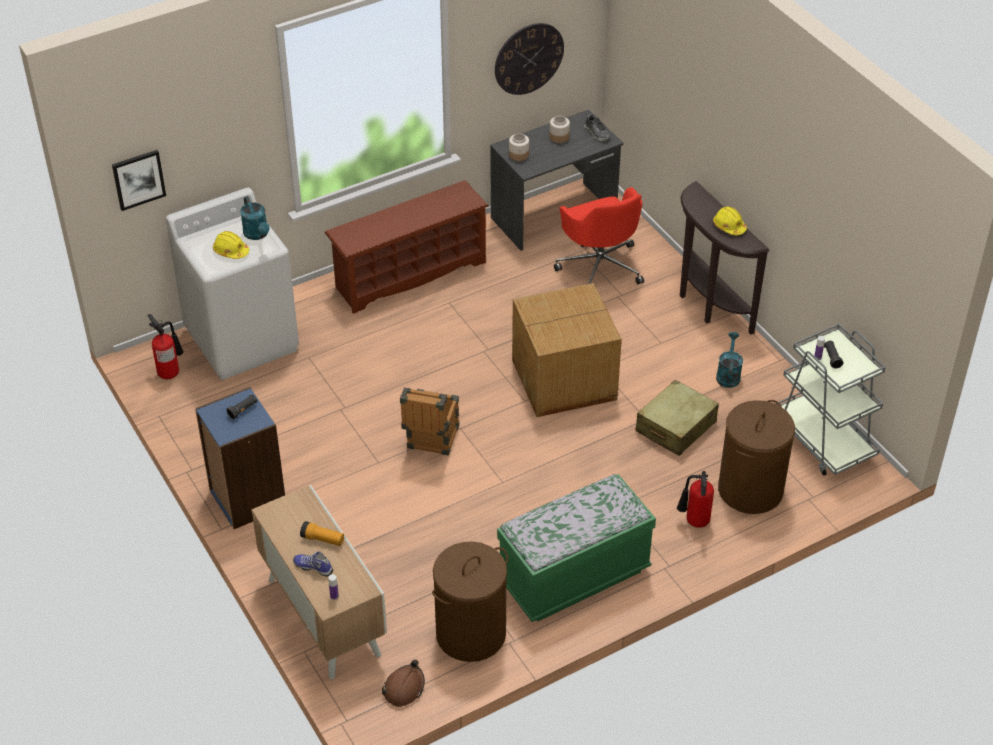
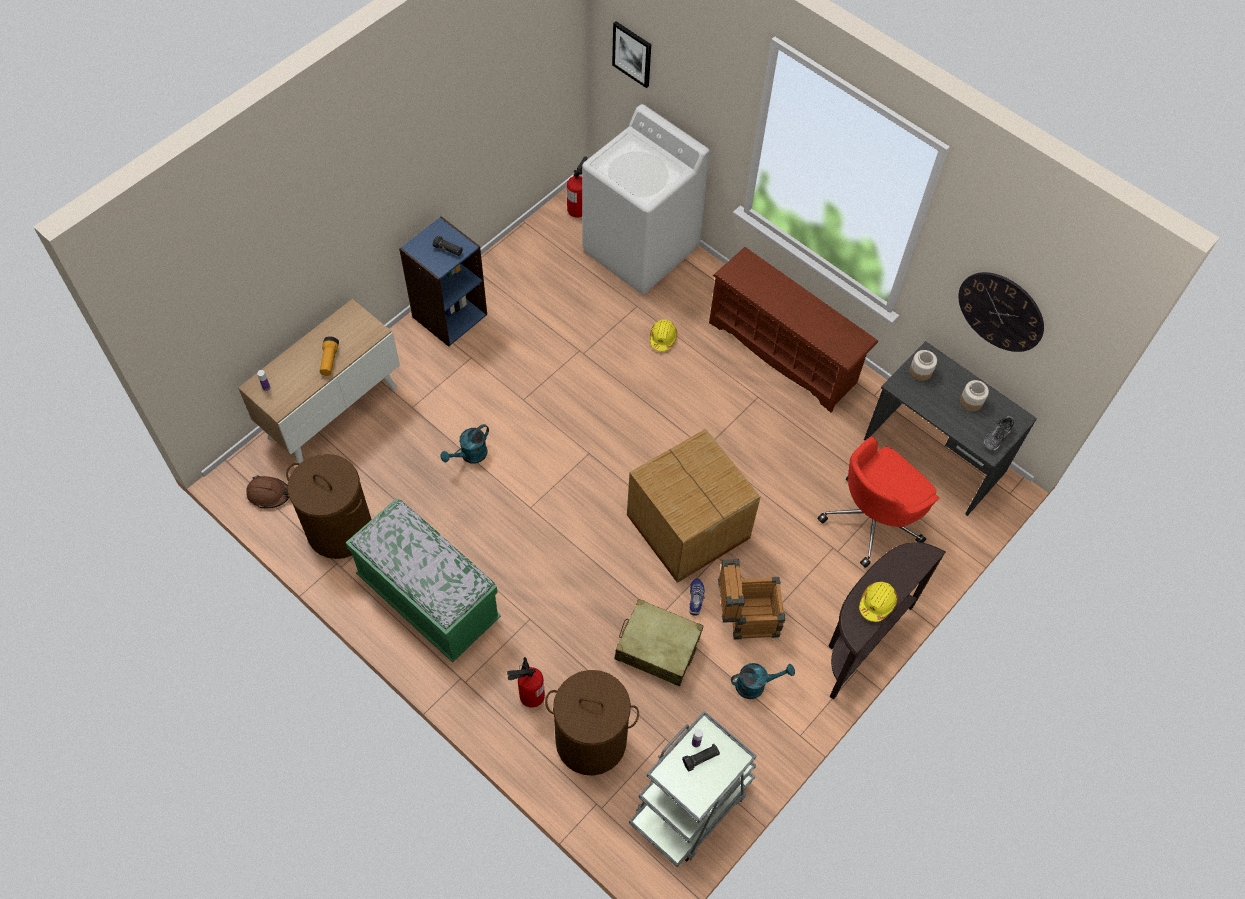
camera: 70 degrees right, 15 degrees up
yellow hard hat [213,231,249,259] -> yellow hard hat moved to [650,319,677,352]
turquoise watering can [240,196,270,240] -> turquoise watering can moved to [440,424,489,464]
shoe [293,551,333,577] -> shoe moved to [689,578,705,616]
crate [400,387,459,456] -> crate moved to [718,559,785,640]

